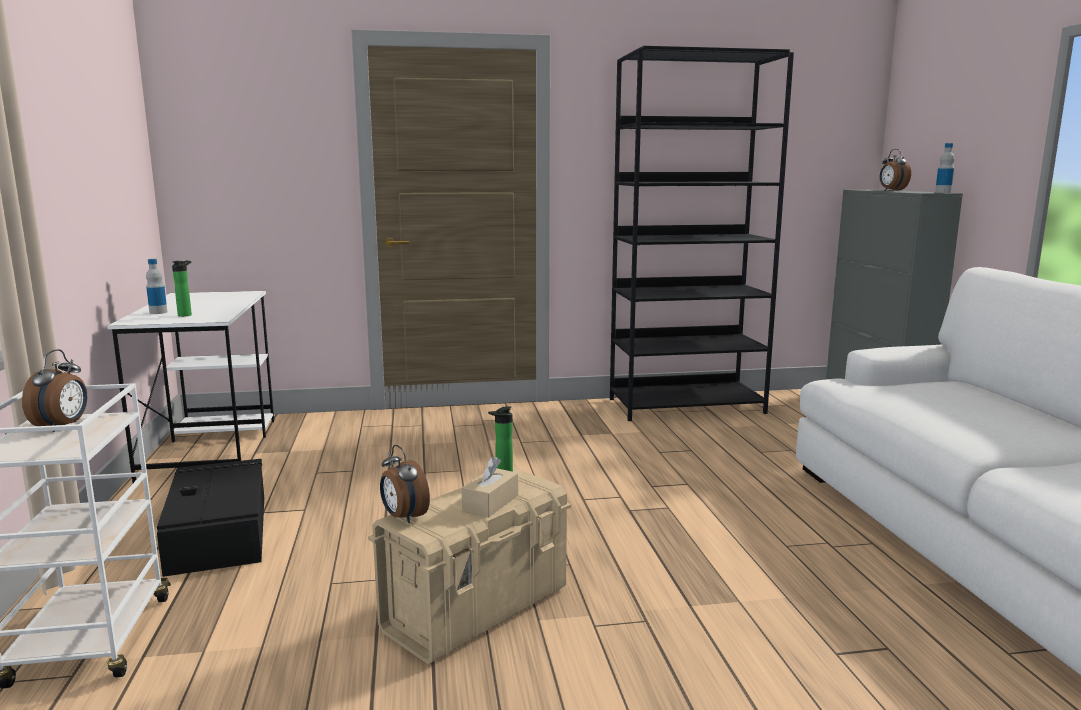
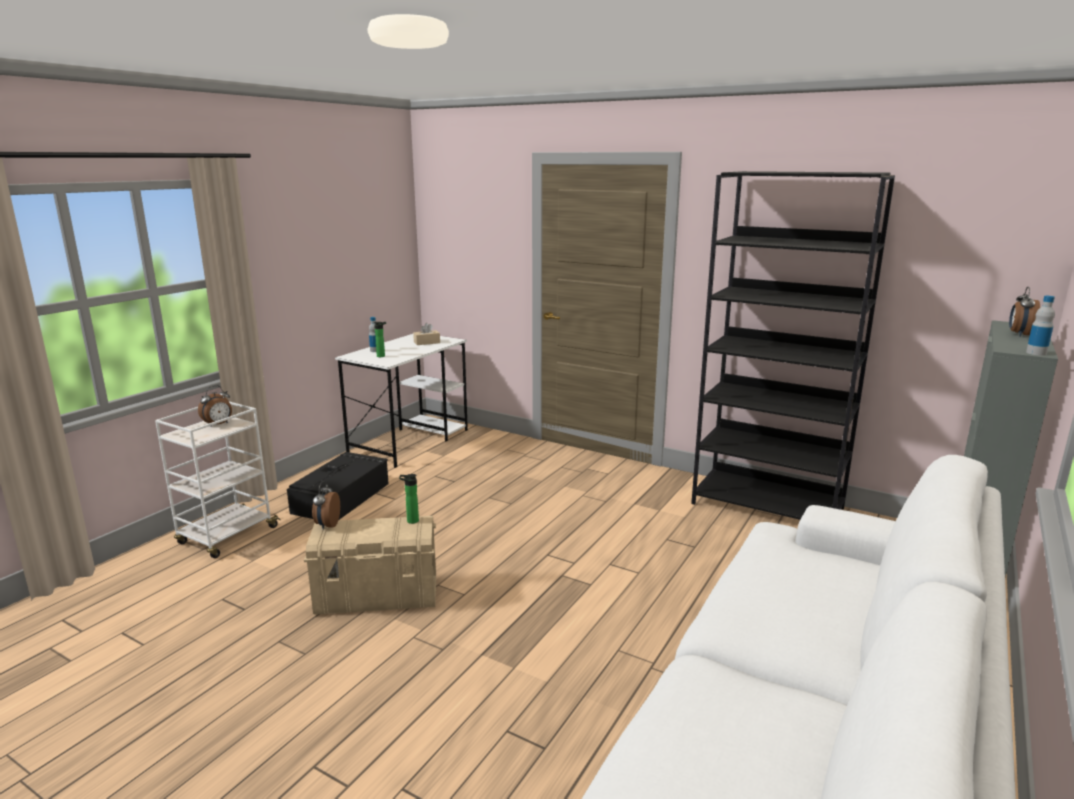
camera: 40 degrees right, 5 degrees up
beige tissue box [462,457,518,518] -> beige tissue box moved to [413,323,440,345]

